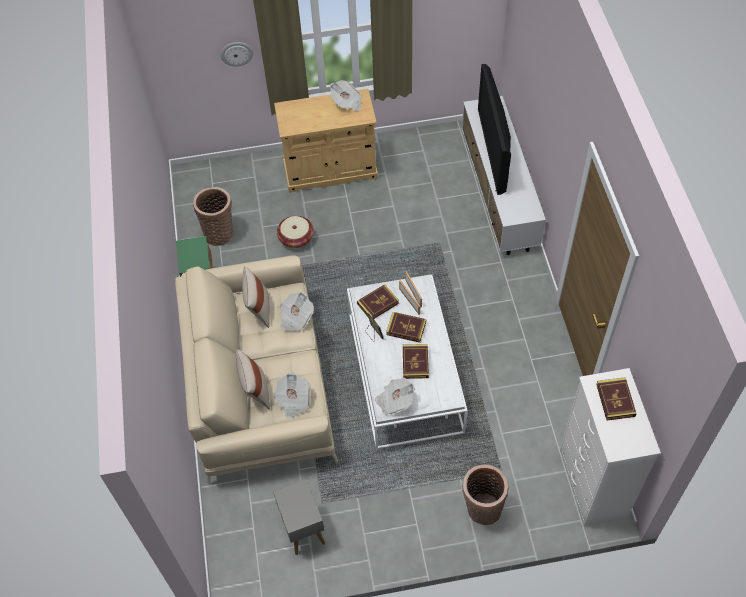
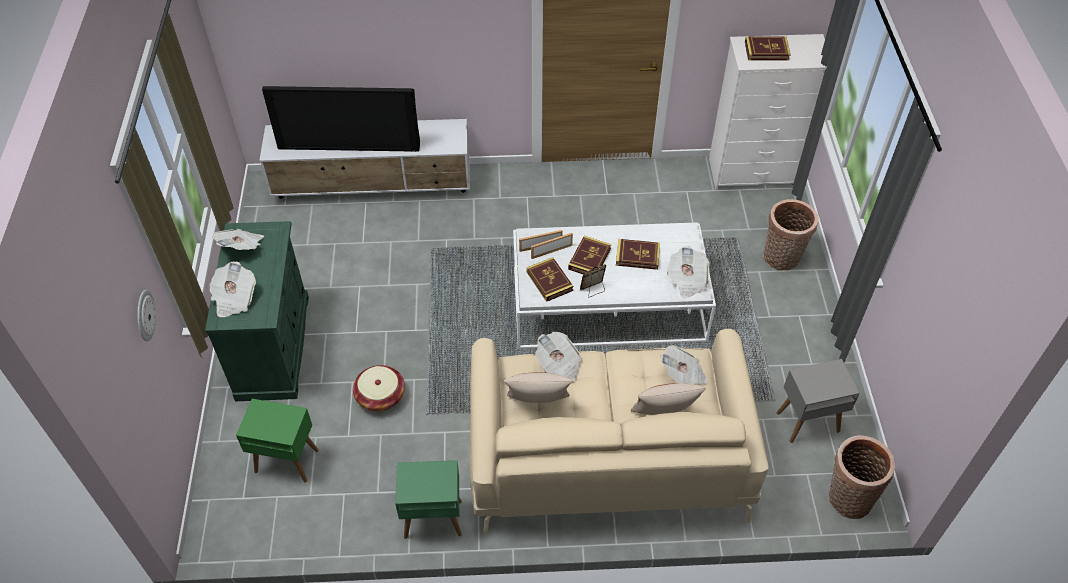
camera: 85 degrees left, 5 degrees down
basket [193,187,233,246] -> basket moved to [829,435,895,519]
beige cabinet [274,89,378,193] -> green cabinet [205,221,309,401]
none -> newspaper [209,262,256,318]
none -> green side table [236,399,319,482]

